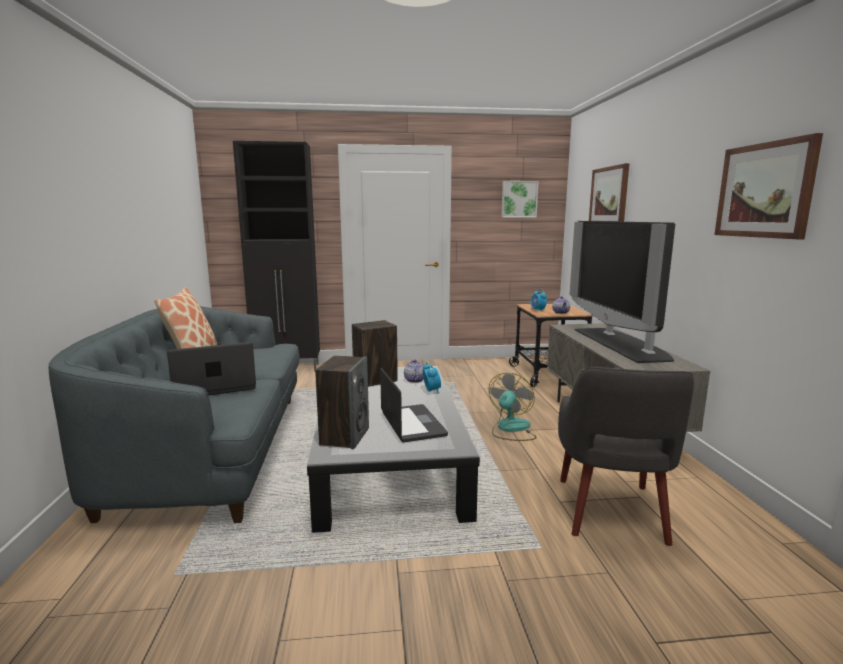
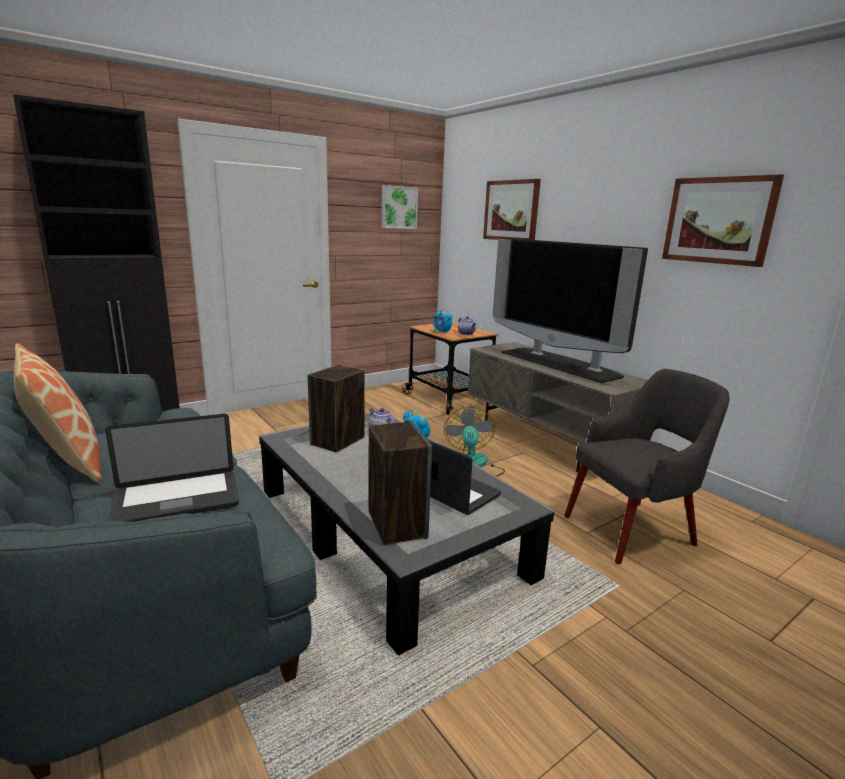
camera: 30 degrees left, 5 degrees up
laptop [167,342,256,395] -> laptop turned 150 degrees counterclockwise [105,414,239,522]
grey armchair [558,367,694,546] -> grey armchair turned 90 degrees counterclockwise [564,369,730,564]

